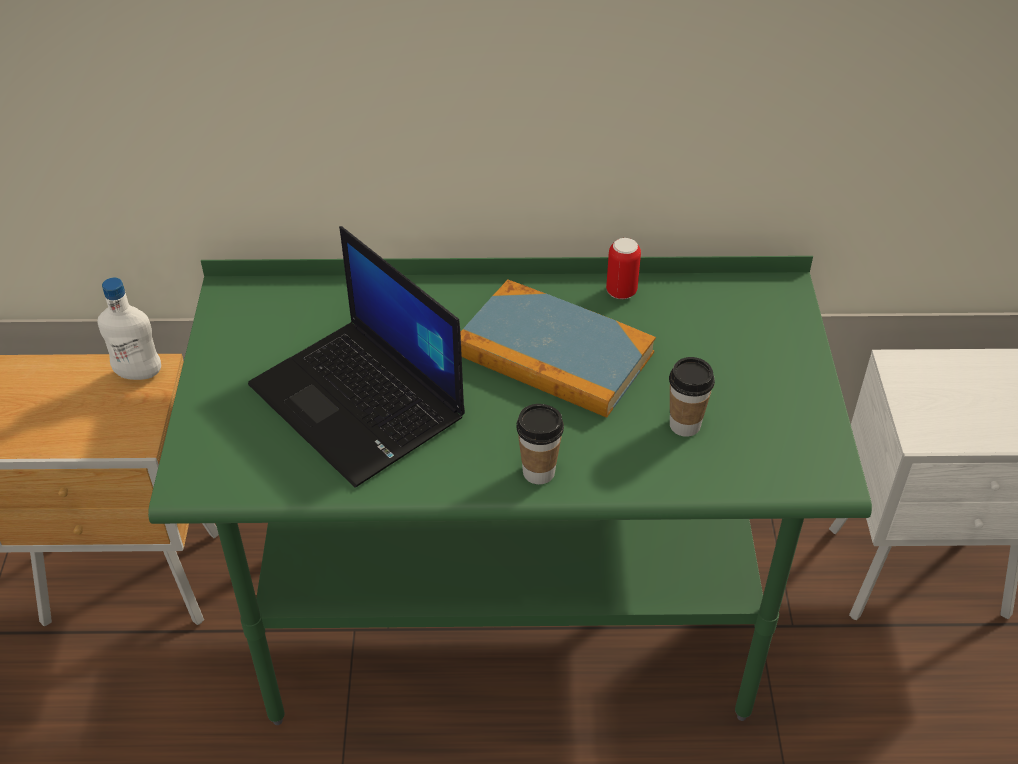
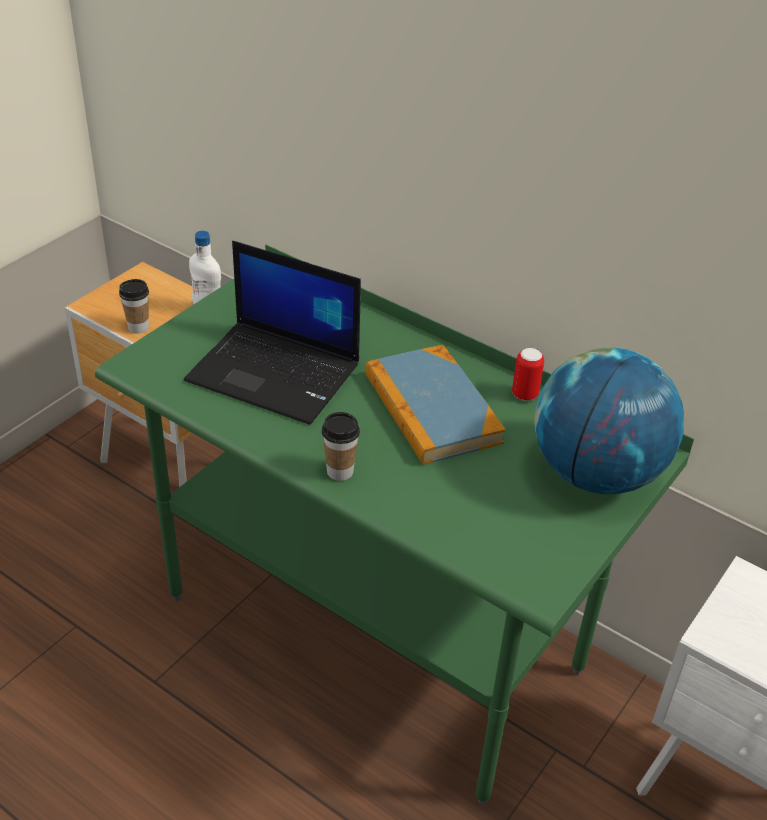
camera: 35 degrees right, 5 degrees down
laptop [248,226,465,488] -> laptop turned 60 degrees counterclockwise [184,241,361,425]
cup [669,357,715,437] -> cup moved to [119,279,149,333]
none -> globe [534,347,684,494]

